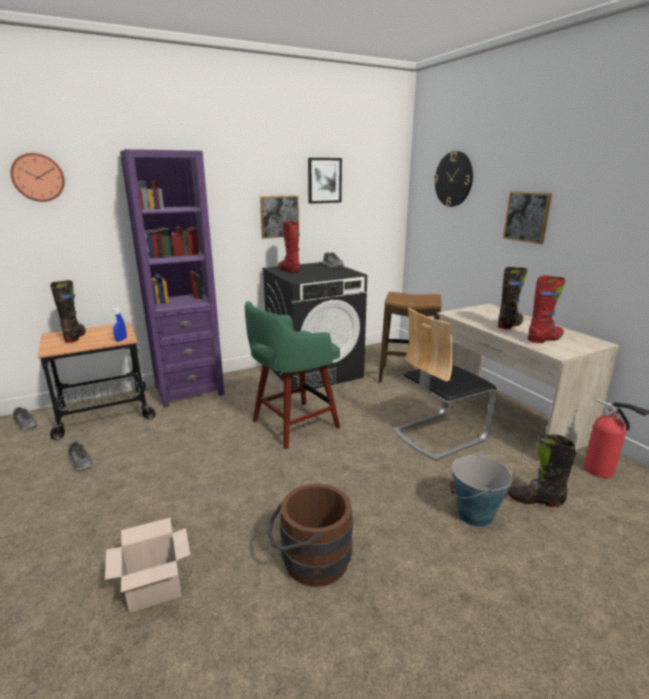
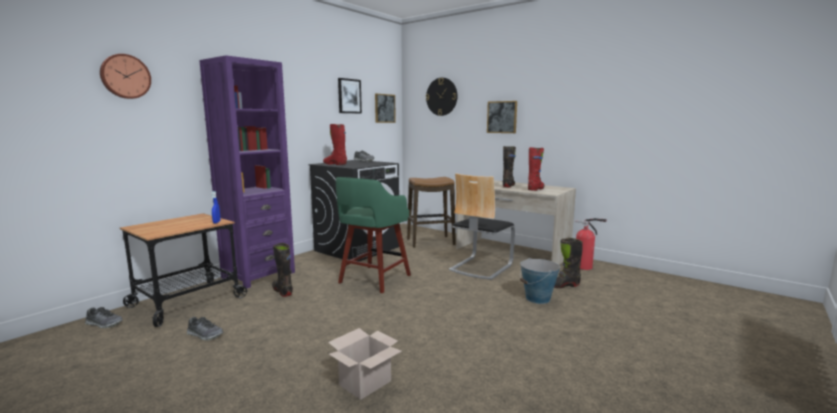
camera: 25 degrees left, 10 degrees down
black boot [50,280,86,343] -> black boot moved to [272,243,293,297]
picture [260,195,299,238] -> picture moved to [375,94,396,123]
brown bucket [267,483,353,587] -> none

